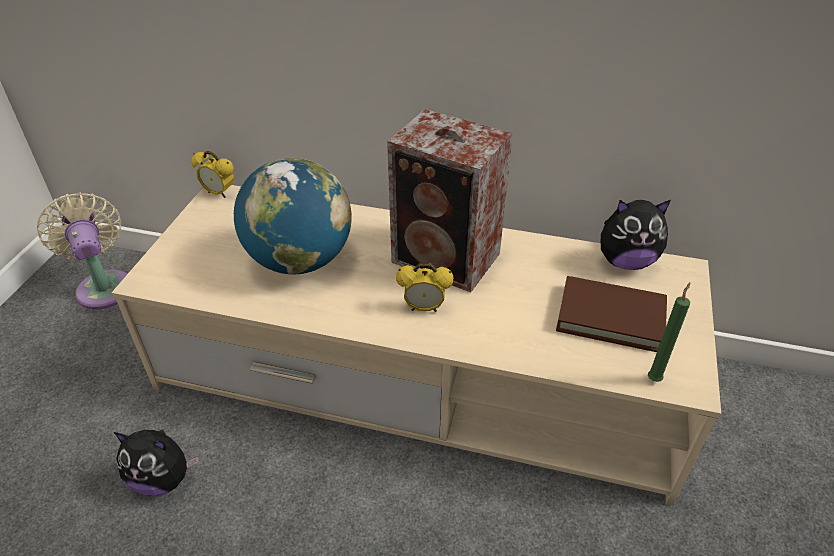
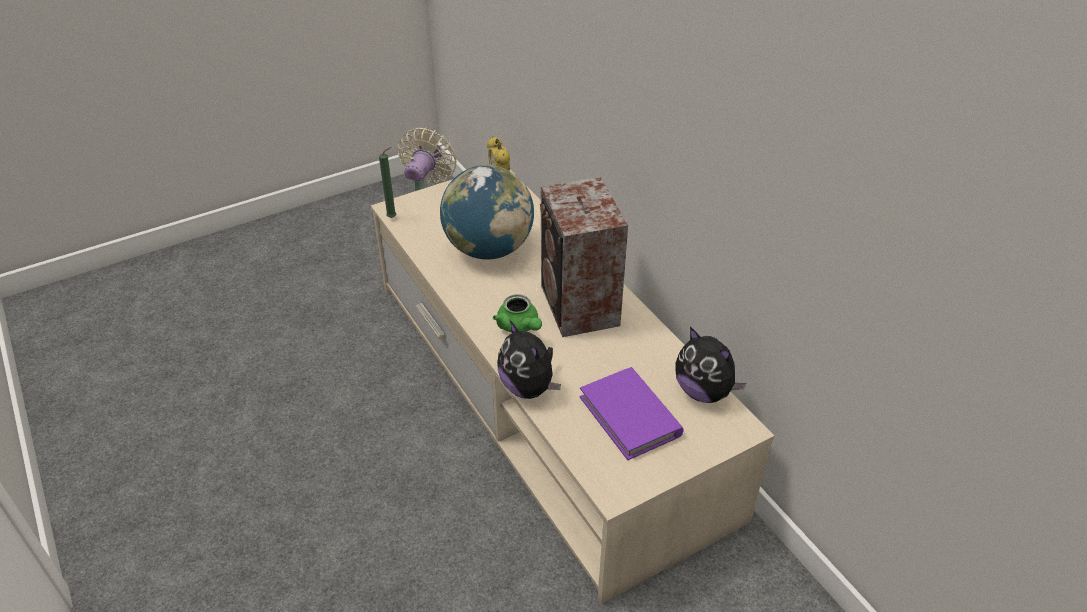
camera: 45 degrees right, 0 degrees up
plush toy [113,430,199,495] -> plush toy moved to [497,320,561,399]
alarm clock [396,263,453,312] -> green teapot [493,294,542,333]
brown book [556,276,667,352] -> purple book [580,367,683,460]
green candle [648,282,690,382] -> green candle moved to [379,147,396,218]

